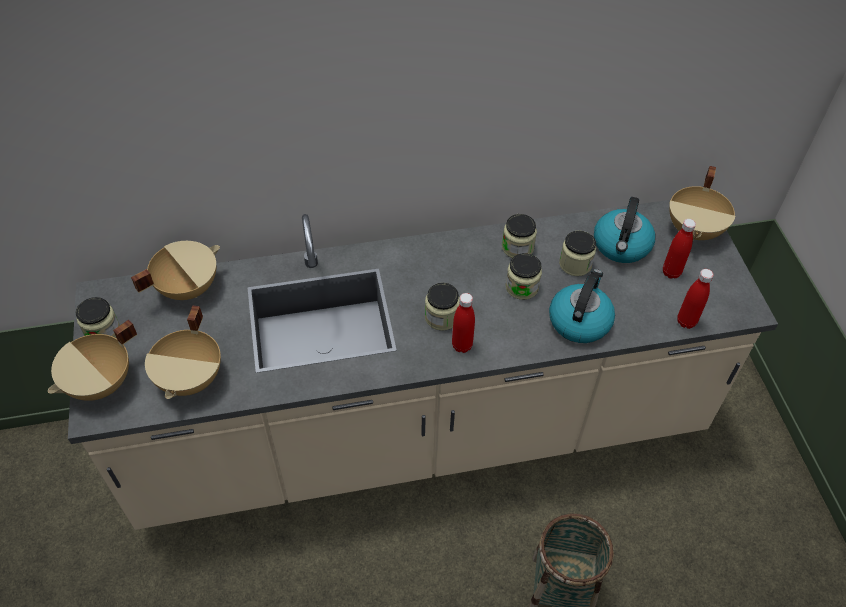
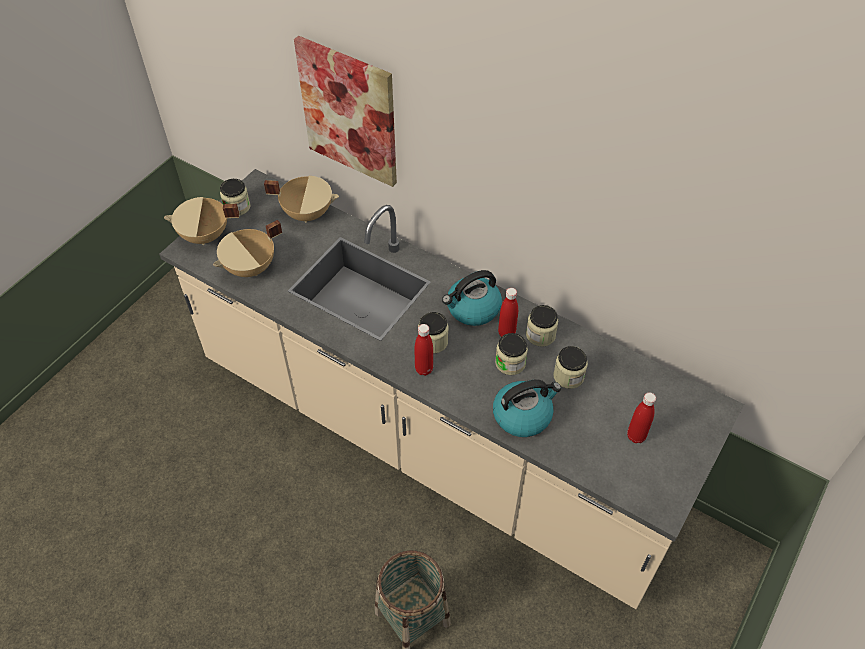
camera: 45 degrees right, 0 degrees up
kettle [594,197,655,263] -> kettle moved to [442,270,502,326]
beige cooking pot [669,166,735,240] -> none
red bottle [677,269,714,329] -> red bottle moved to [498,288,518,337]
none -> picture [294,36,397,187]

